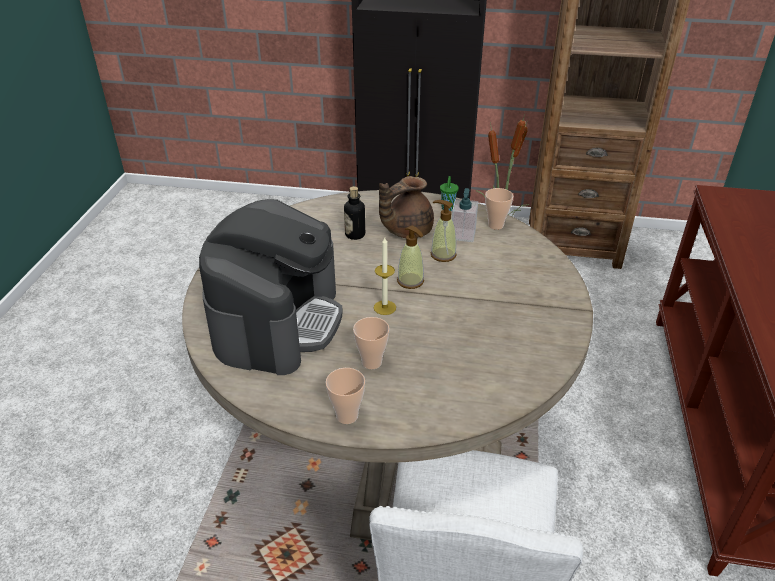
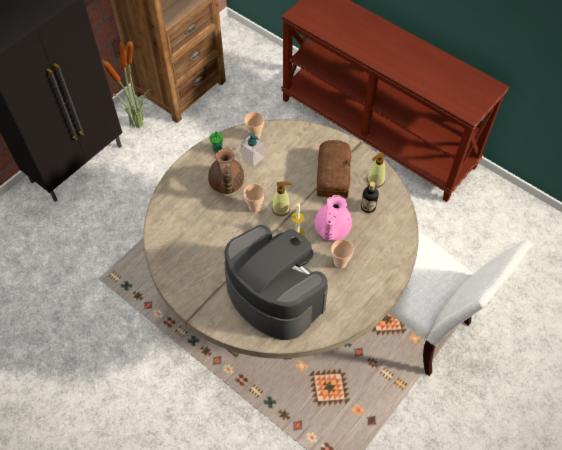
camera: 60 degrees left, 20 degrees up
cup [326,368,365,424] -> cup moved to [243,184,265,212]
bottle [344,186,365,240] -> bottle moved to [361,182,379,213]
soap dispenser [431,200,457,262] -> soap dispenser moved to [367,152,386,188]
none -> pink teapot [314,195,352,241]
none -> bread [316,140,351,198]

